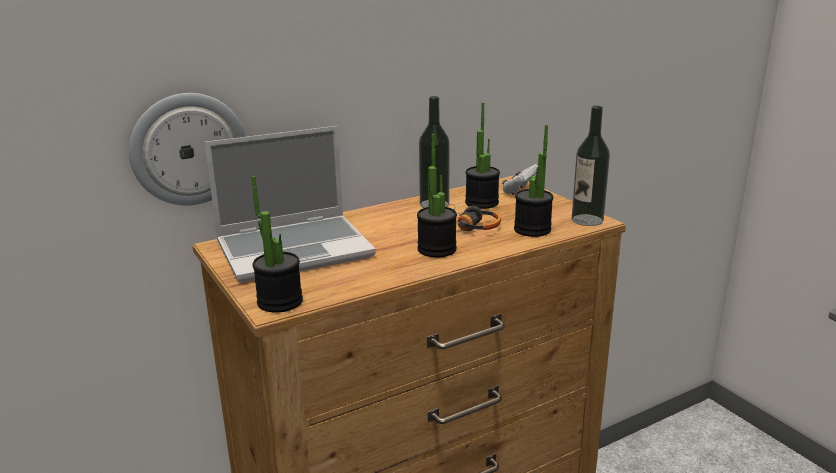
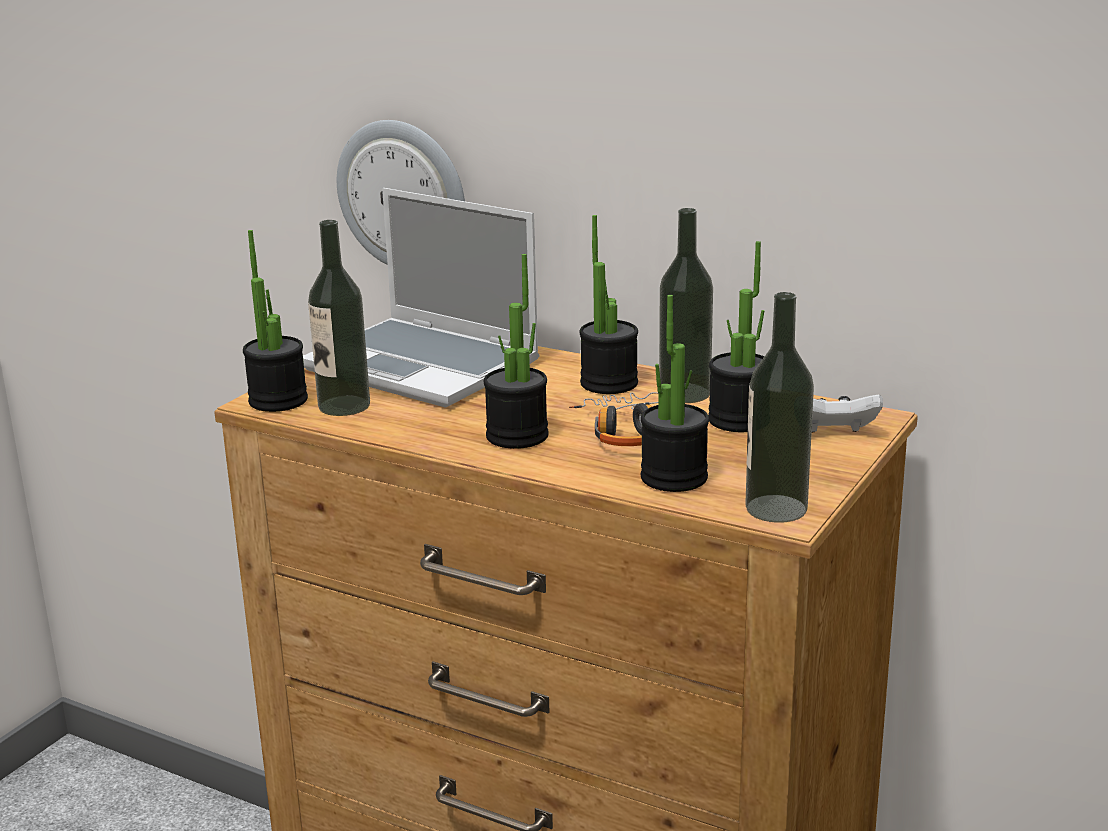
camera: 60 degrees right, 0 degrees up
none -> bottle [308,220,370,416]
none -> potted plant [580,215,638,394]

